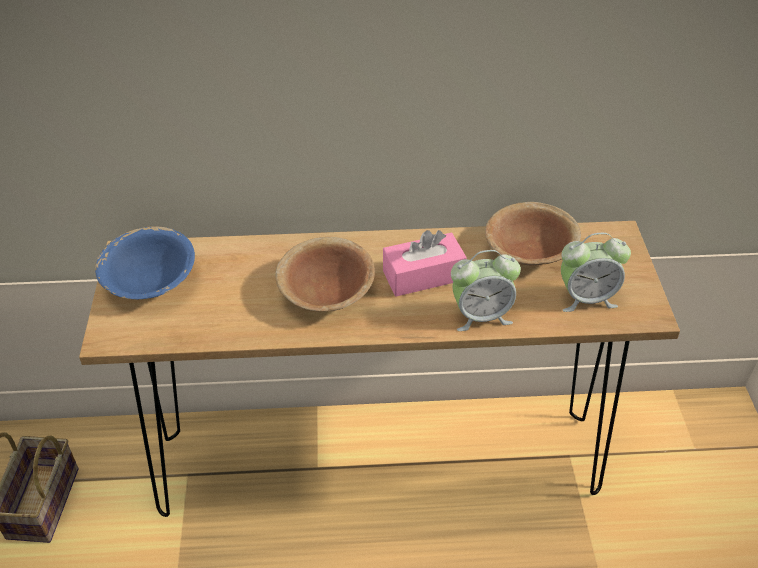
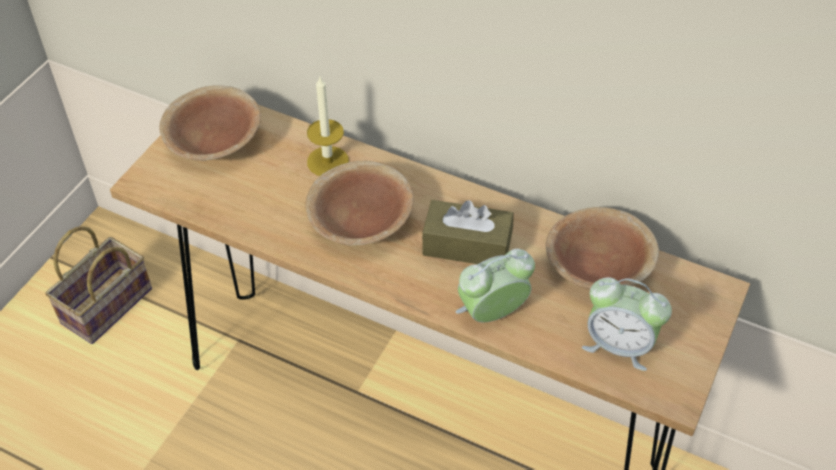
camera: 30 degrees right, 5 degrees up
blue bowl [95,226,195,300] -> brown bowl [160,85,261,161]
pink tissue box [383,230,467,296] -> brown tissue box [422,200,514,264]
alarm clock [451,250,521,331] -> alarm clock turned 135 degrees clockwise [456,249,535,322]
none -> candle [307,77,349,176]

